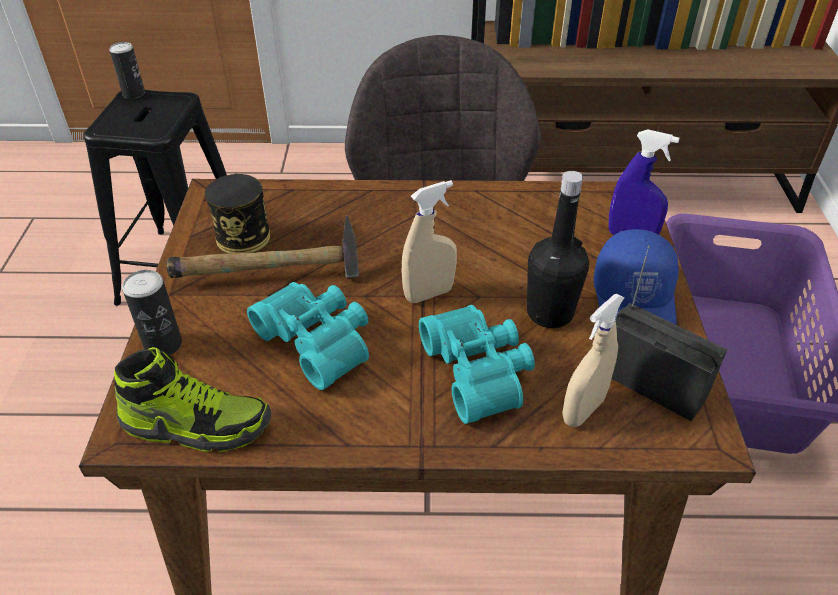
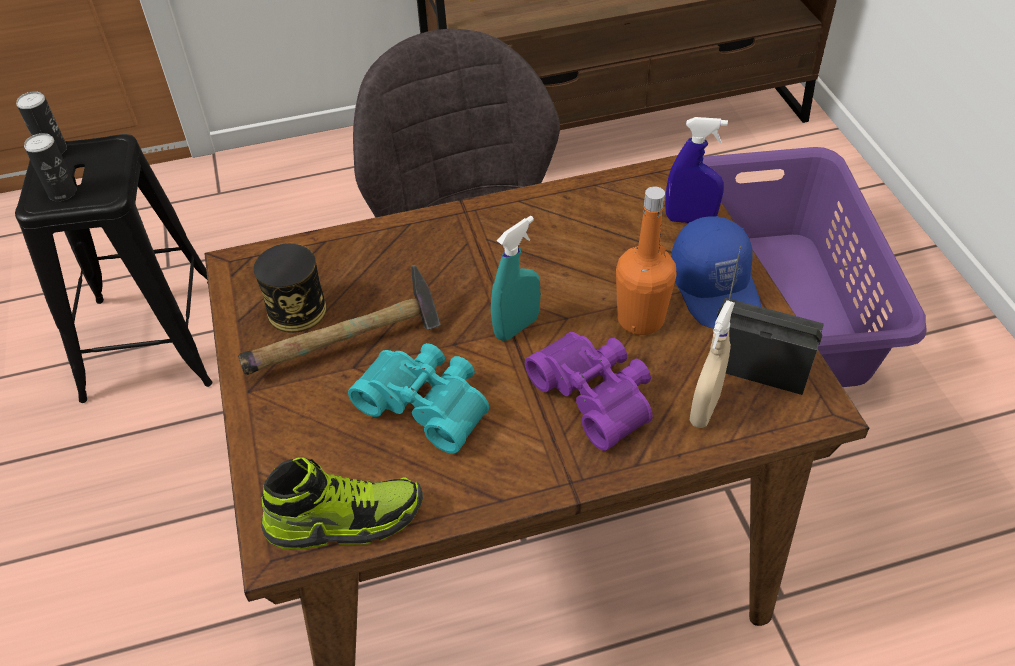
camera: 15 degrees left, 5 degrees up
can [122,270,182,355] -> can moved to [24,133,77,201]
beige spray bottle [402,180,457,303] -> turquoise spray bottle [491,216,541,341]
turquoise binoculars [419,305,535,424] -> purple binoculars [525,332,653,451]
black bottle [527,171,589,328] -> orange bottle [616,186,676,335]

